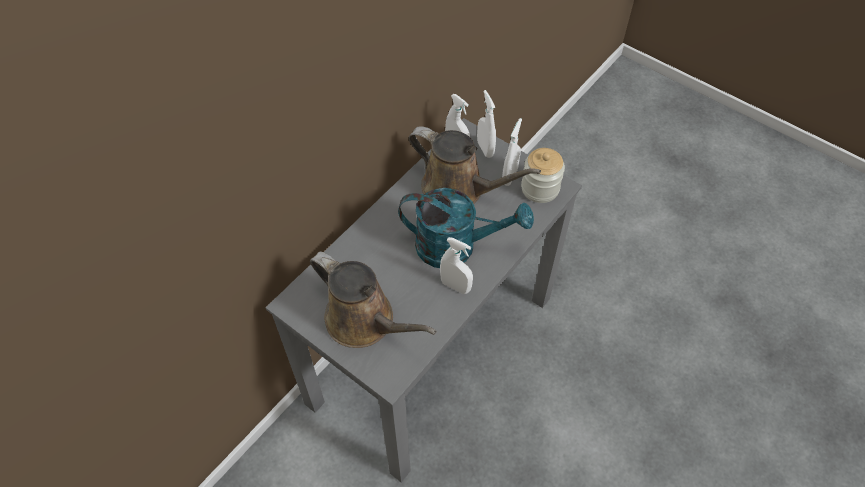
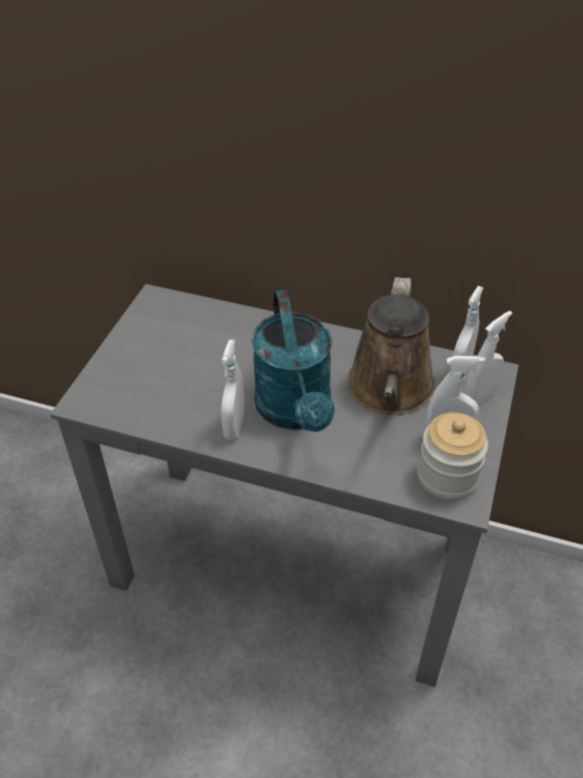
camera: 70 degrees right, 10 degrees down
brown watering can [310,252,437,348] -> none

